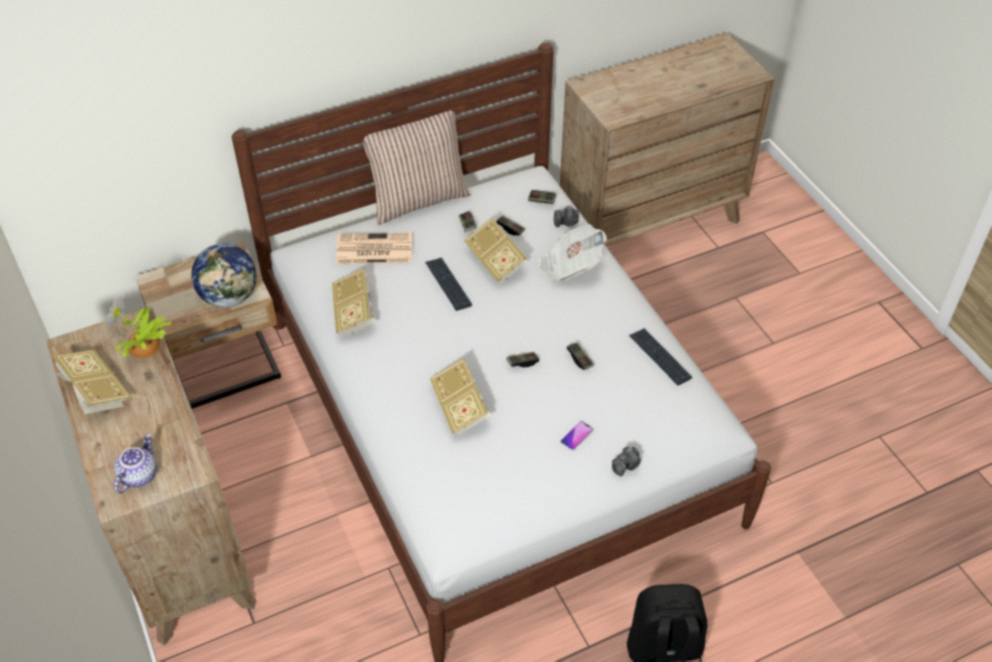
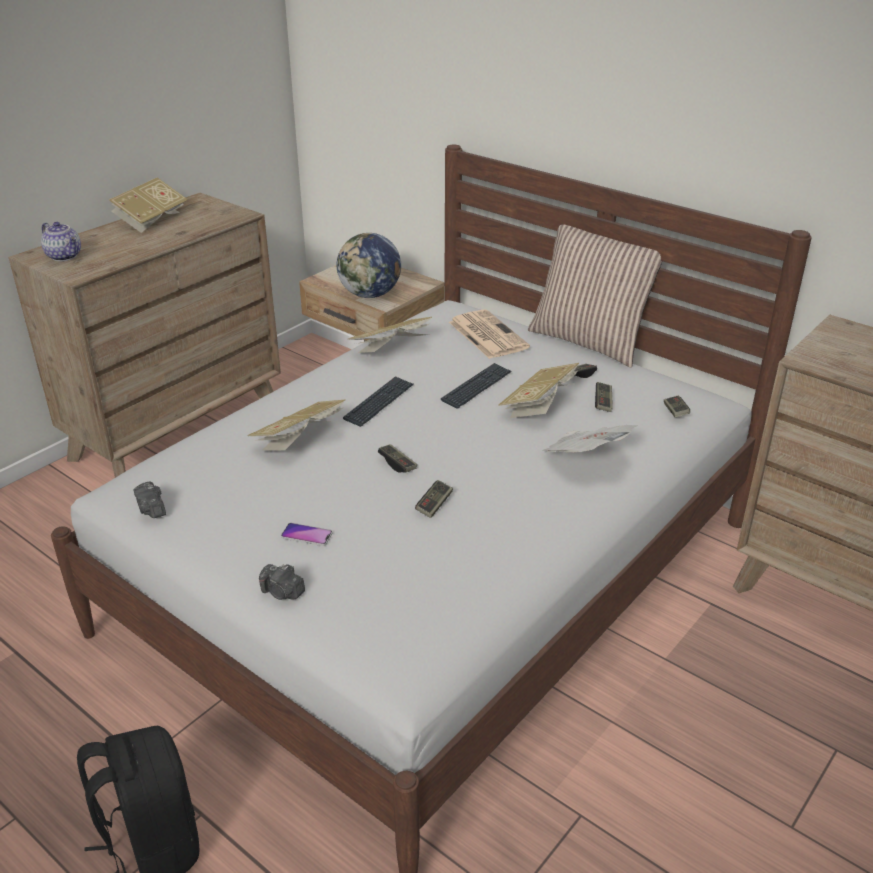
camera: 65 degrees right, 15 degrees down
potted plant [106,297,172,359] -> none
teapot [114,434,156,493] -> teapot turned 45 degrees clockwise [41,222,81,261]
camera [554,206,579,227] -> camera moved to [134,481,166,518]
keyboard [629,329,692,386] -> keyboard moved to [343,376,413,427]

